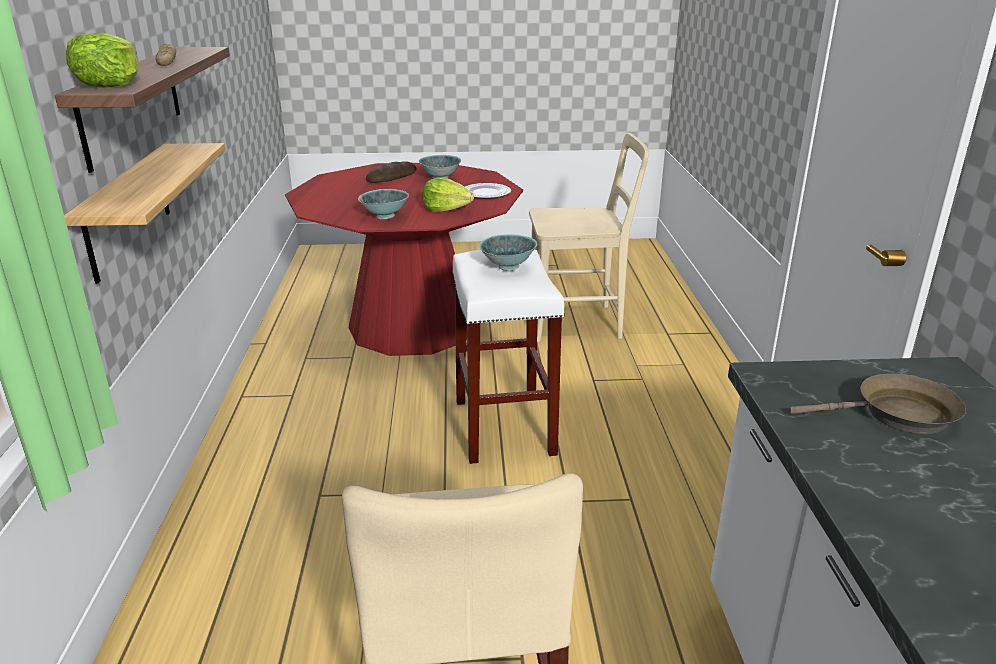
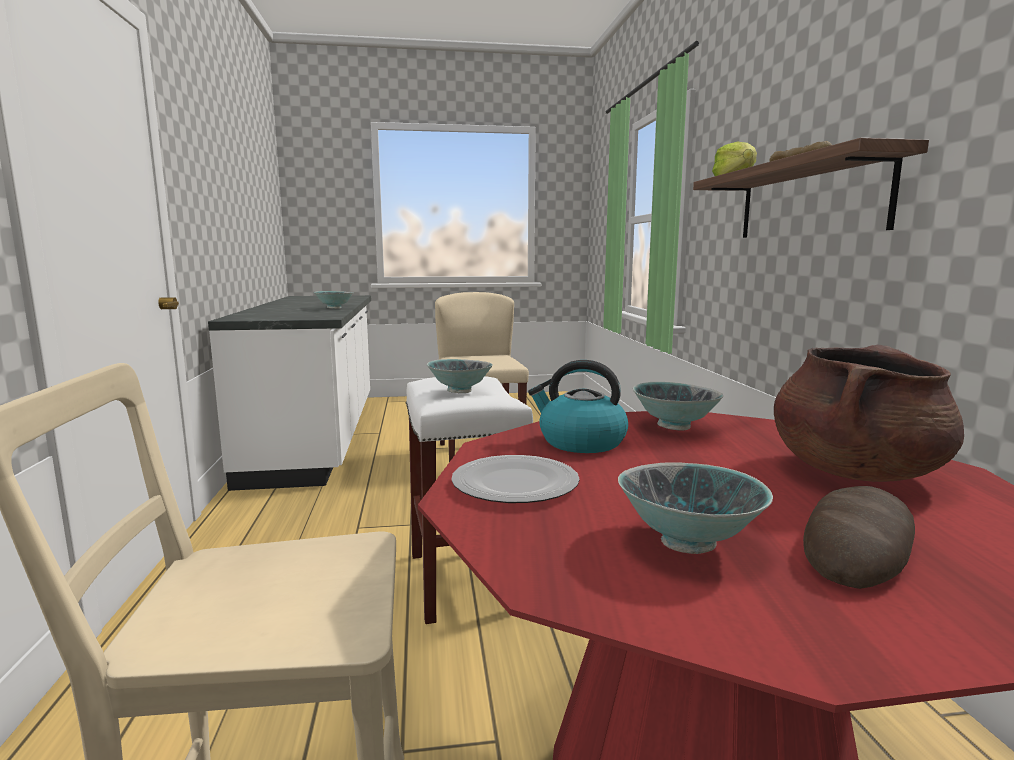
camera: 175 degrees right, 15 degrees down
shelf [64,143,225,284] -> none
lettuce [423,177,474,212] -> kettle [528,360,628,453]
brown frying pan [789,374,966,434] -> none
none -> bowl [314,291,353,309]
none -> brown cooking pot [774,345,964,482]

